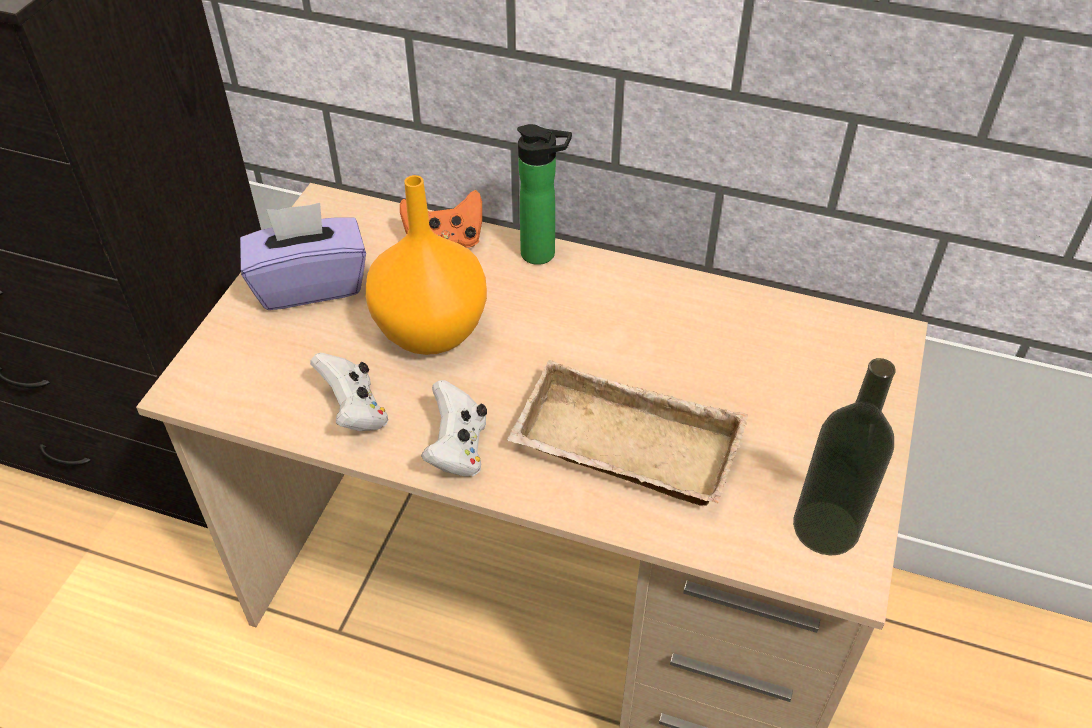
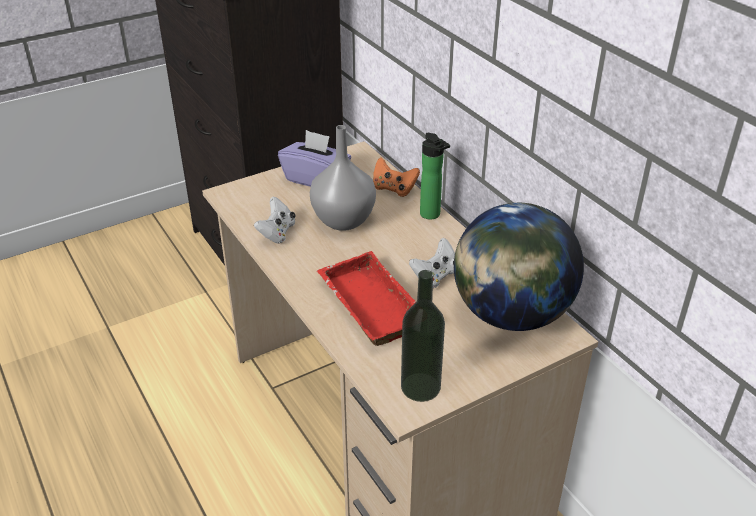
camera: 40 degrees right, 10 degrees down
orange vase [366,175,487,355] -> grey vase [310,125,376,231]
white game controller [421,380,487,477] -> white game controller moved to [409,238,455,288]
beige tray [507,360,748,506] -> red tray [317,251,416,346]
none -> globe [454,203,584,331]

